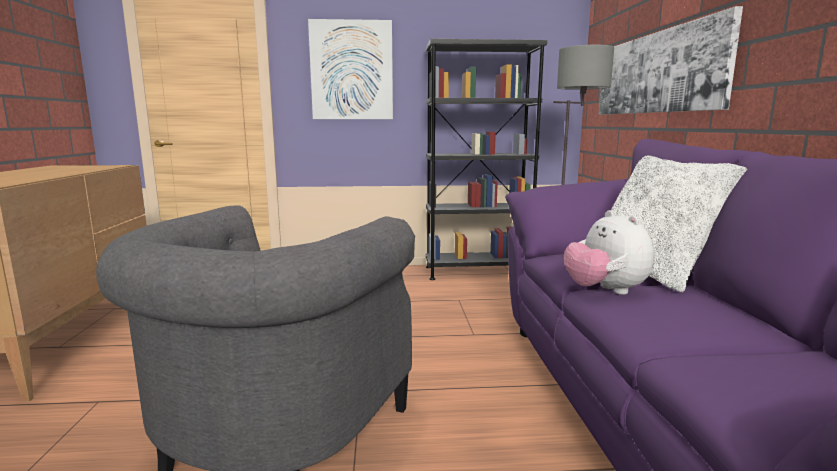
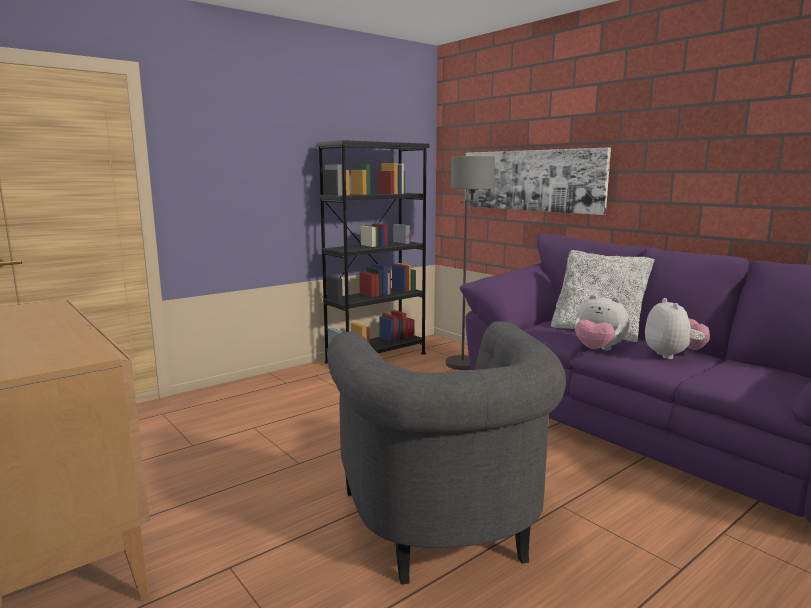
camera: 35 degrees left, 0 degrees up
picture [308,19,393,119] -> none
none -> plush toy [645,298,710,359]

